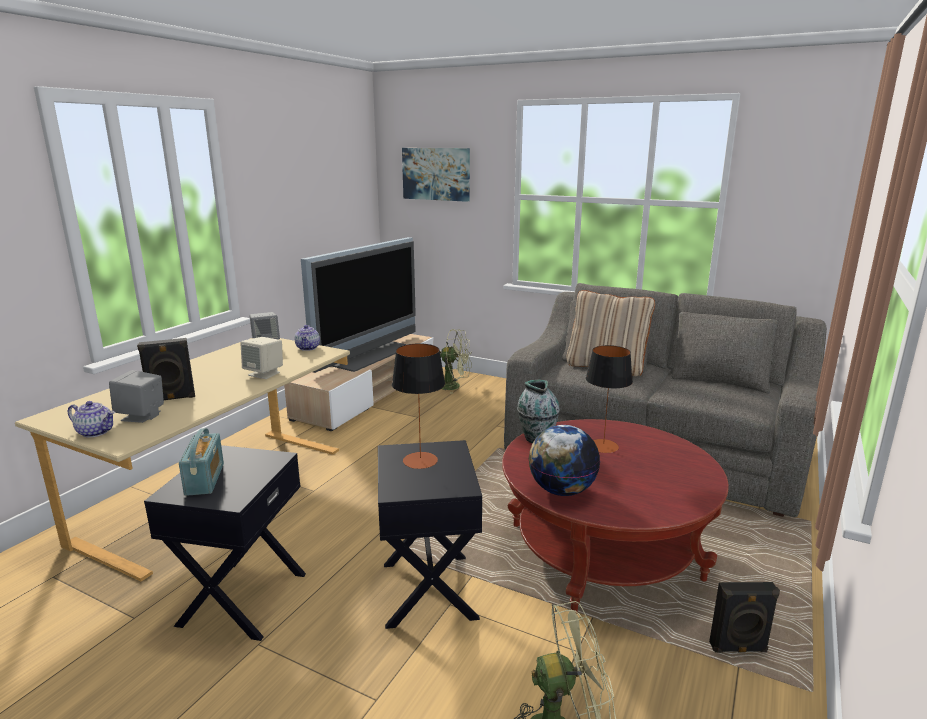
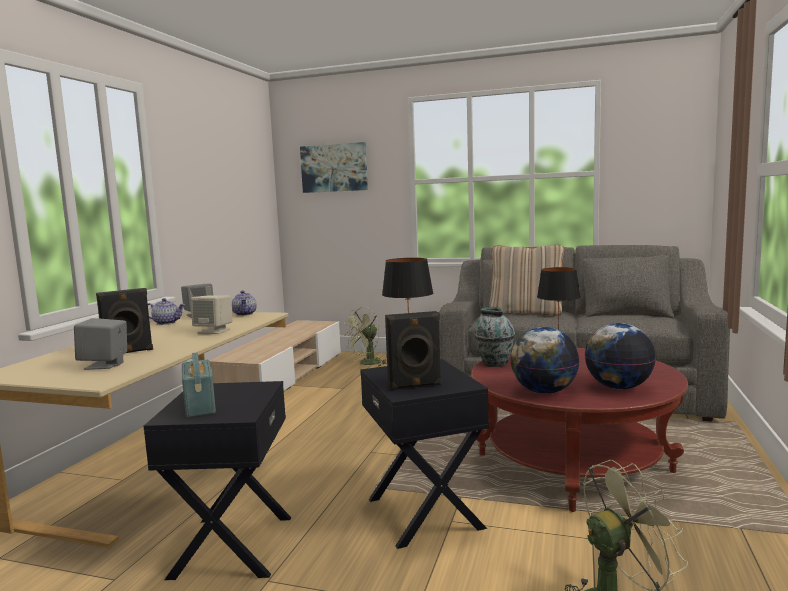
camera: 10 degrees left, 10 degrees down
teapot [68,401,115,437] -> teapot moved to [148,298,185,325]
television [301,237,416,373] -> none
green fan [440,329,472,394] -> green fan turned 135 degrees clockwise [343,307,387,366]
black speaker [709,582,780,653] -> black speaker moved to [385,311,442,390]
none -> globe [585,323,656,389]

